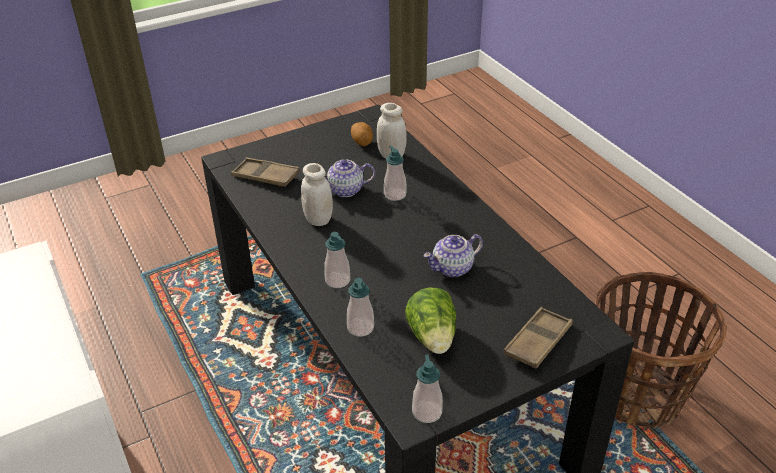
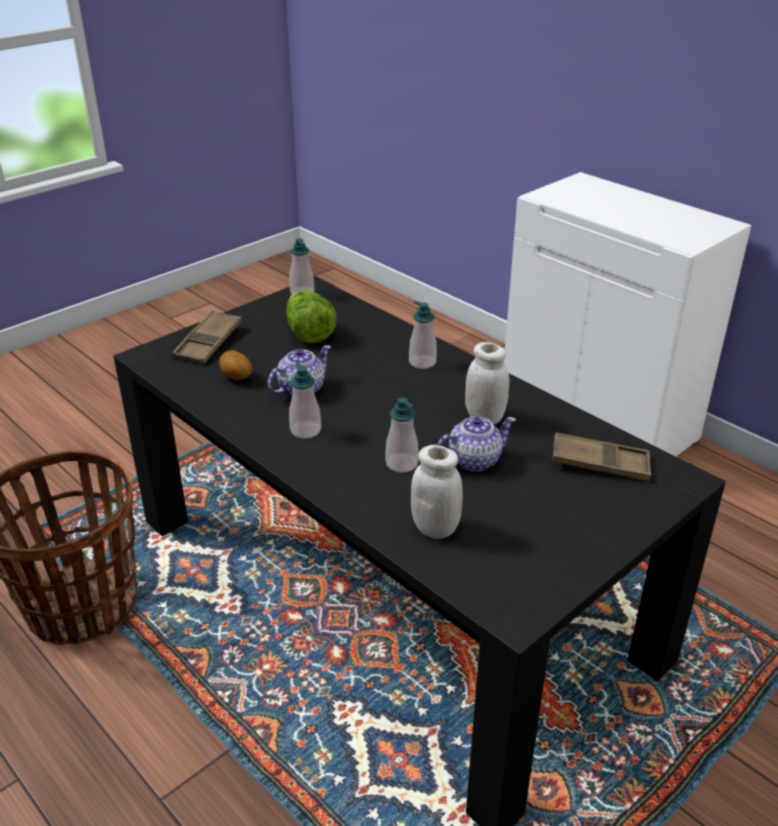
camera: 165 degrees right, 5 degrees down
soap dispenser [347,278,374,336] -> soap dispenser moved to [289,362,321,439]
potato [351,122,373,146] -> potato moved to [220,350,252,380]

